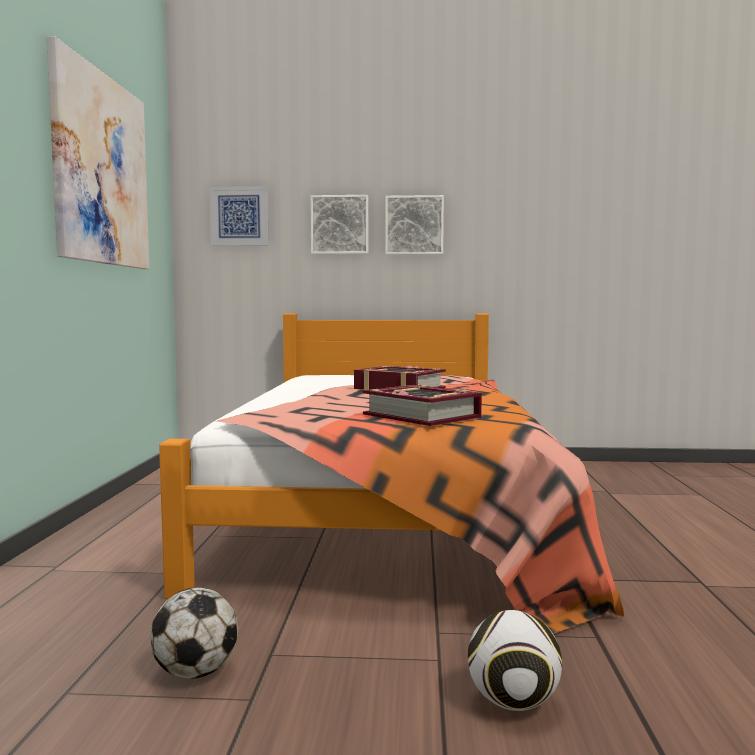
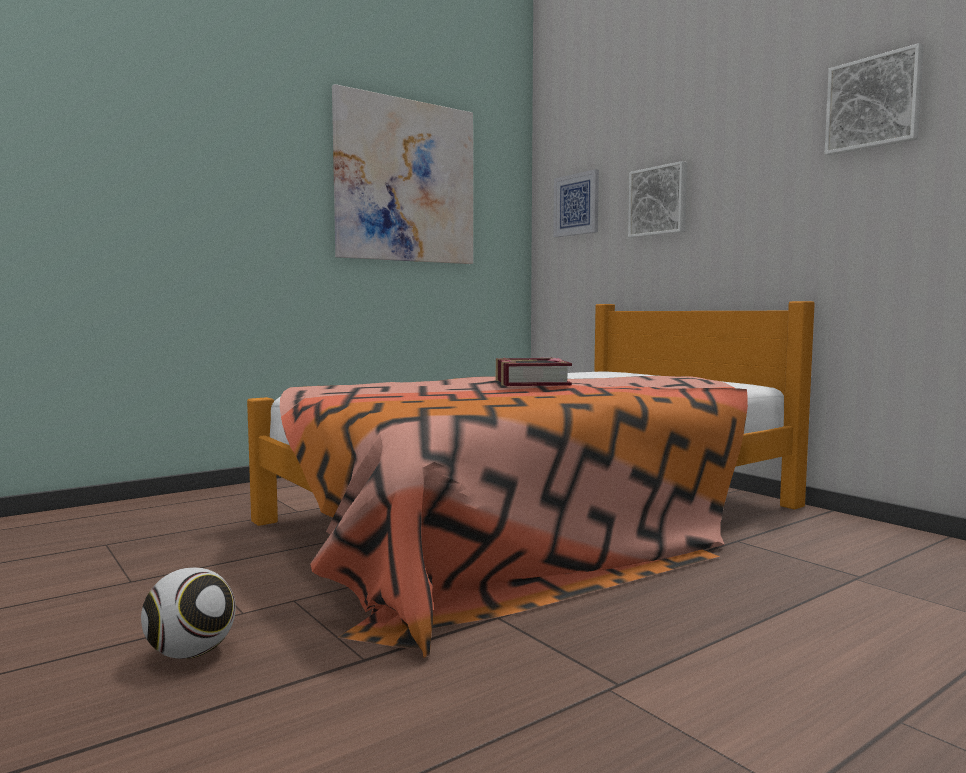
camera: 50 degrees right, 0 degrees up
football [150,587,238,679] -> none
book [363,385,482,426] -> none
picture [385,195,444,255] -> picture moved to [825,43,924,155]

